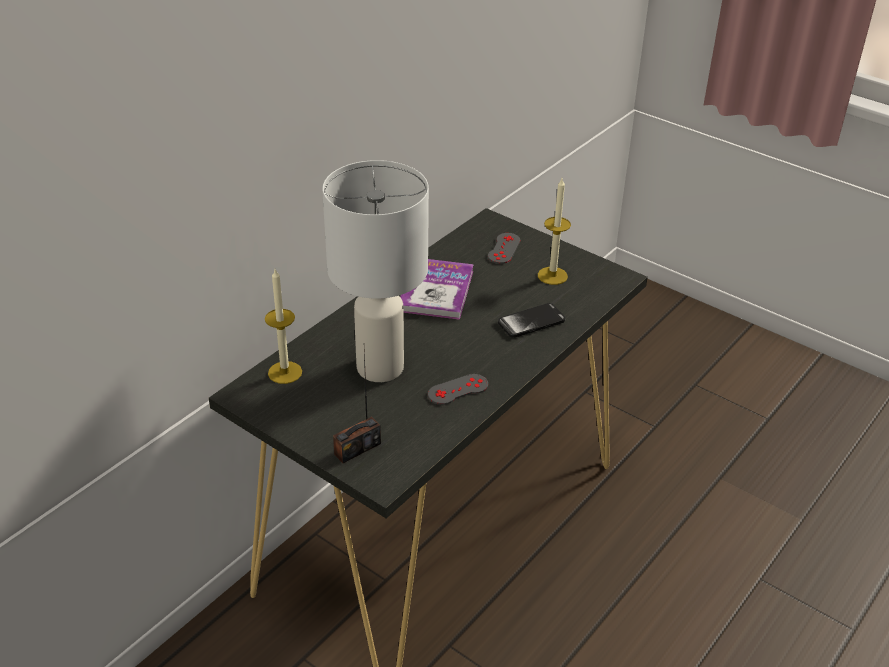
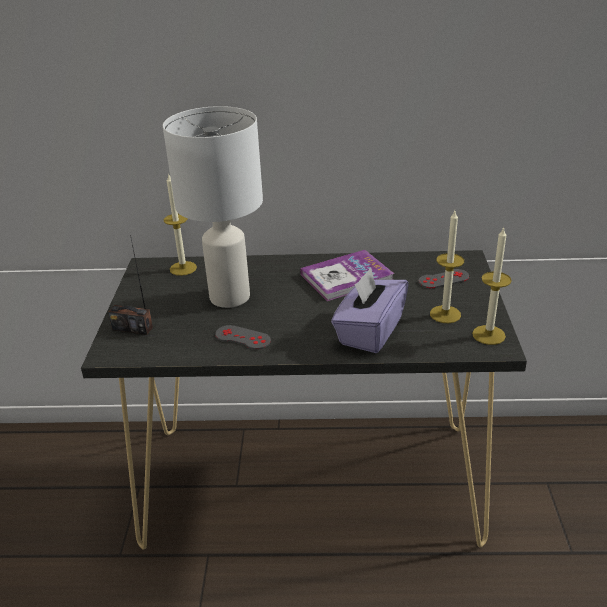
camera: 55 degrees right, 5 degrees down
phone [498,303,565,338] -> purple tissue box [331,268,409,353]
none -> candle [472,227,512,345]

